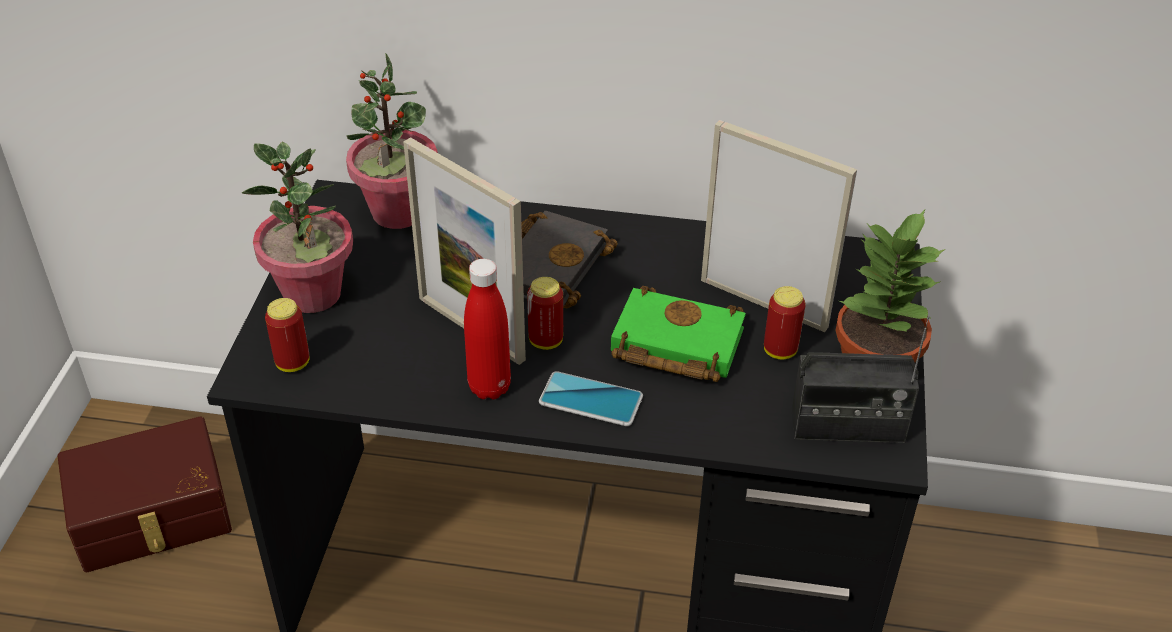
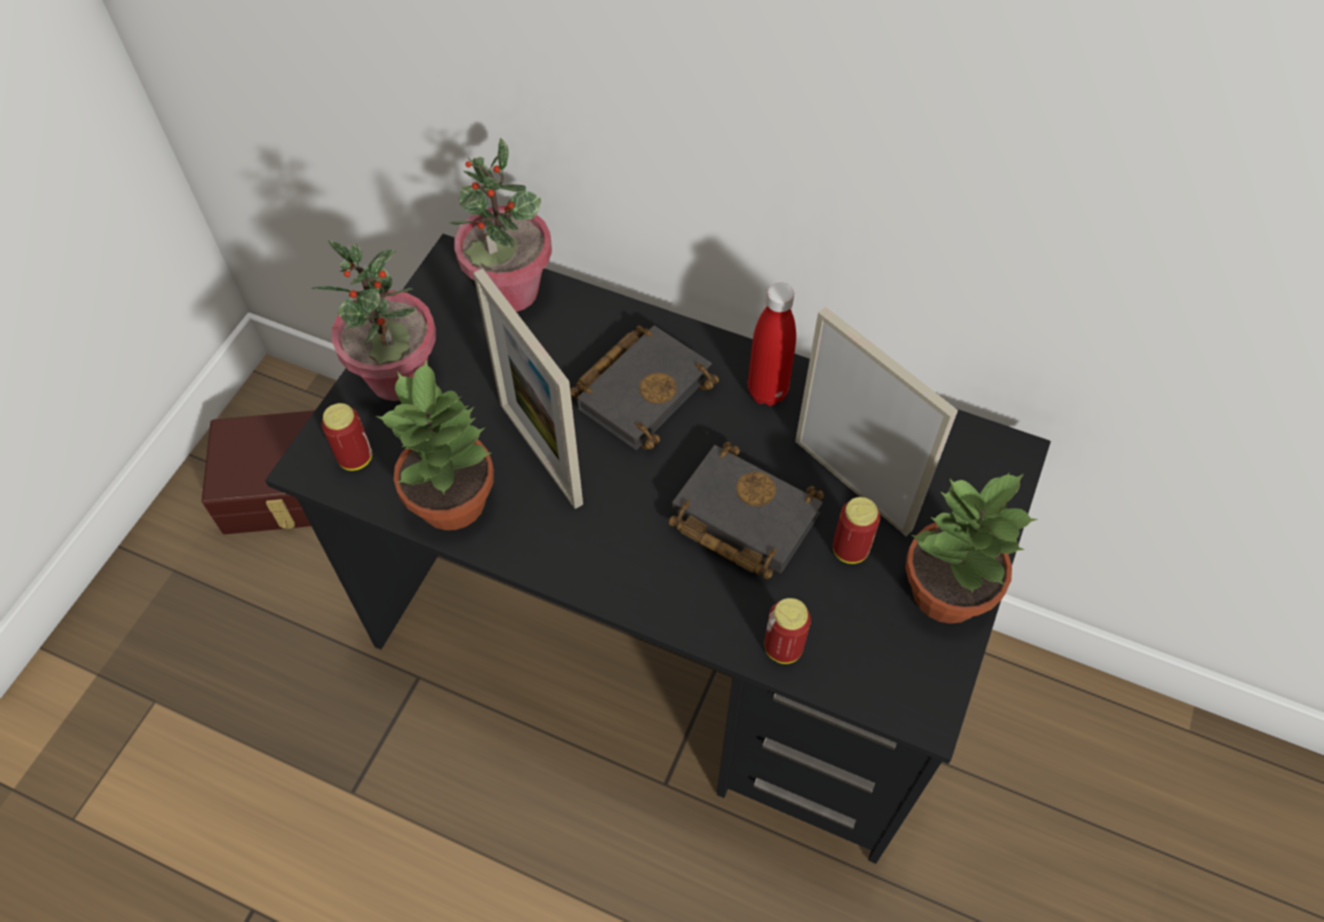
camera: 15 degrees right, 15 degrees up
red bottle [464,259,511,400] -> red bottle moved to [748,282,796,406]
can [527,277,563,350] -> can moved to [764,598,811,664]
phone [539,371,643,426] -> none
green book [611,286,746,382] -> black book [669,442,824,579]
radio [791,316,929,443] -> none
none -> potted plant [376,360,494,530]

